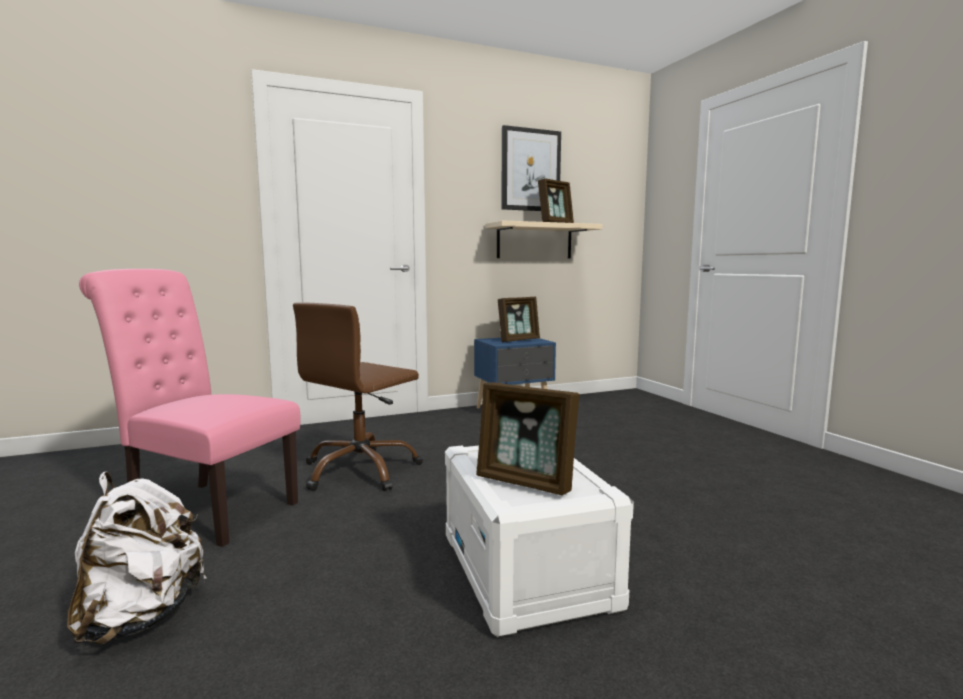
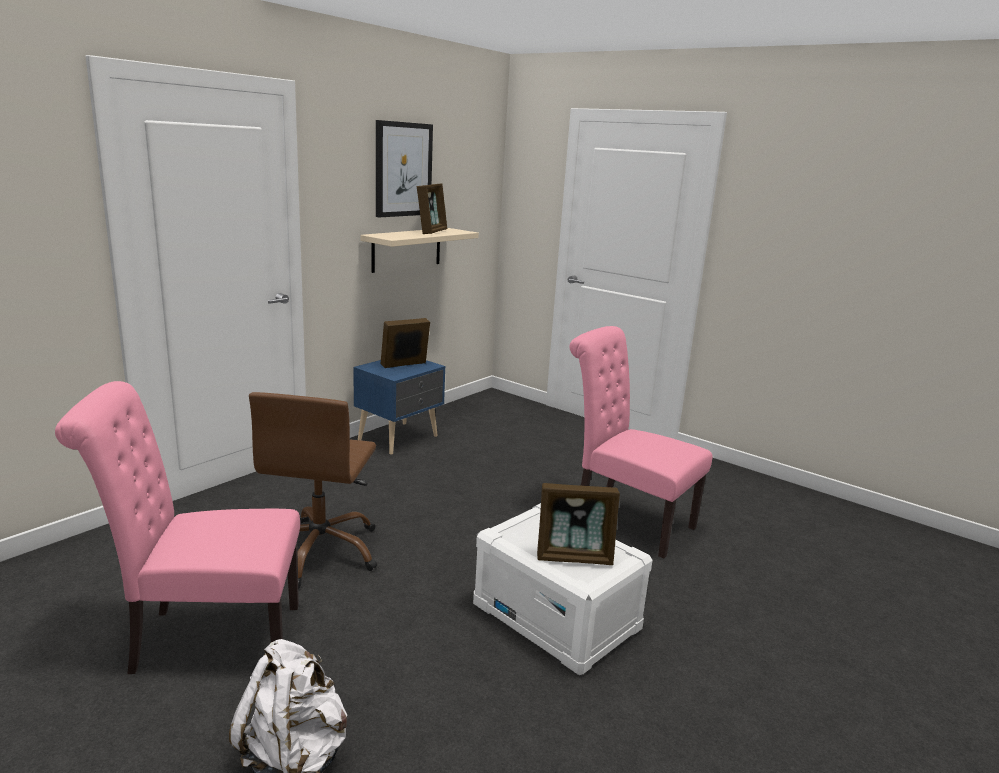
camera: 30 degrees left, 10 degrees up
picture frame [498,297,540,342] -> picture frame turned 150 degrees counterclockwise [381,318,430,368]
none -> pink chair [570,326,713,558]

